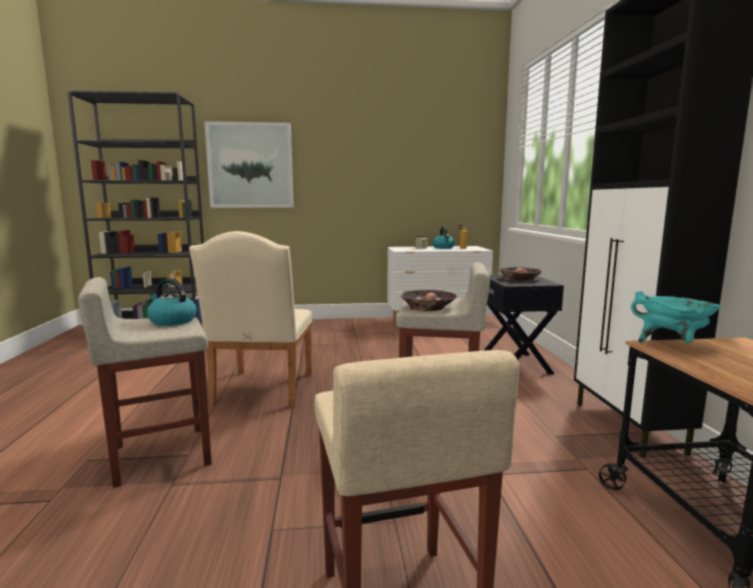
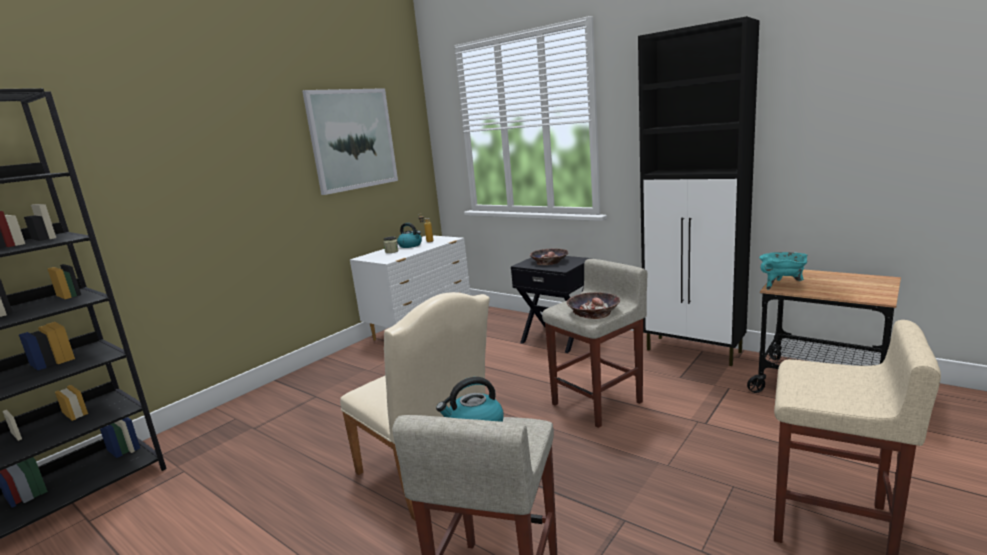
camera: 45 degrees left, 5 degrees up
picture [204,121,294,208] -> picture moved to [302,88,398,195]

